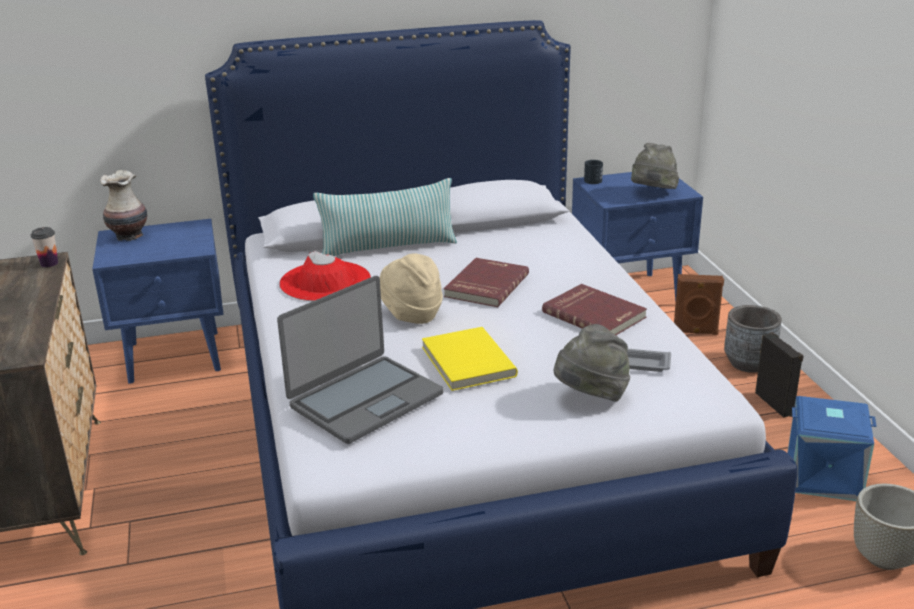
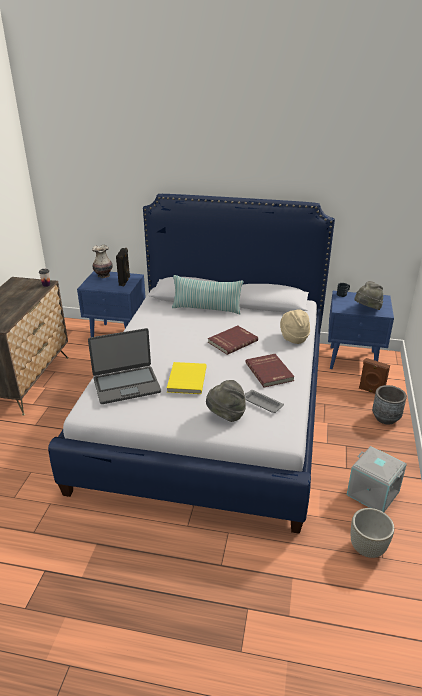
camera: 25 degrees right, 5 degrees up
red hat [279,251,371,301] -> none
beige hat [379,254,443,324] -> beige hat moved to [280,309,310,344]
black speaker [755,332,804,418] -> black speaker moved to [116,248,130,286]
blue storage box [787,396,877,501] -> grey storage box [347,446,407,512]

